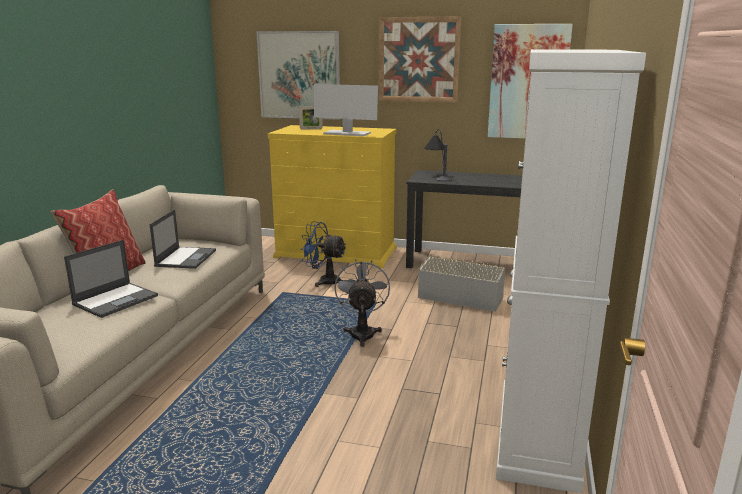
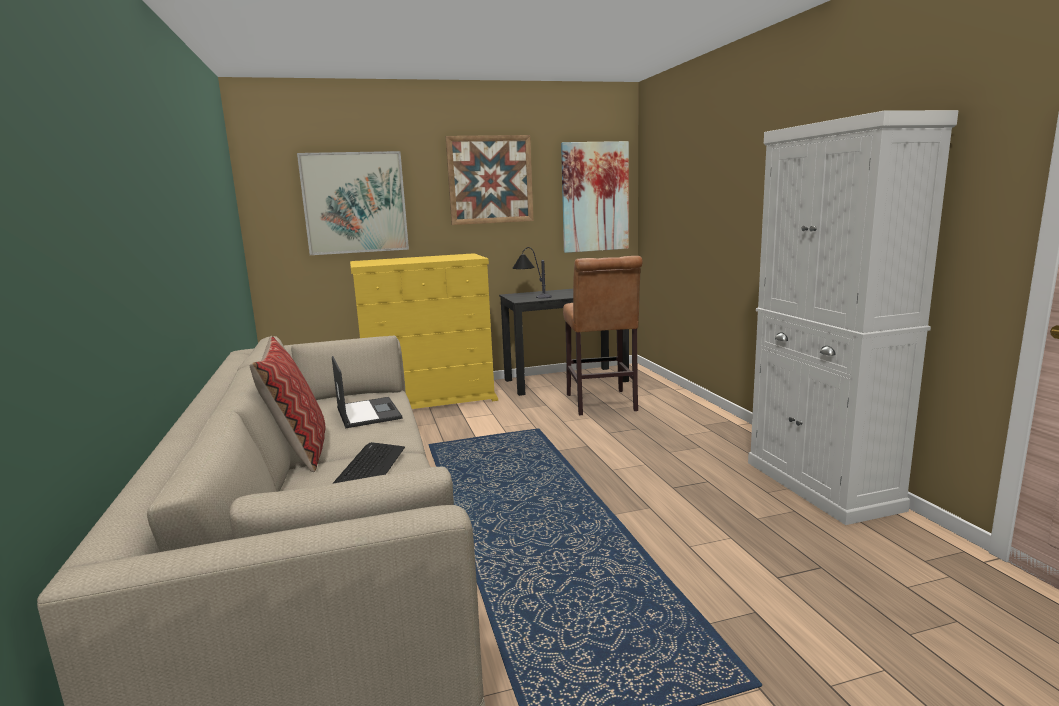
camera: 30 degrees left, 5 degrees down
laptop [64,240,158,318] -> keyboard [332,442,405,484]
picture frame [299,106,323,130] -> none
blue fan [300,222,346,287] -> none
monitor [314,84,378,136] -> none
grey fan [334,259,390,347] -> none
grey storage box [418,255,506,312] -> brown stool [563,256,643,416]

